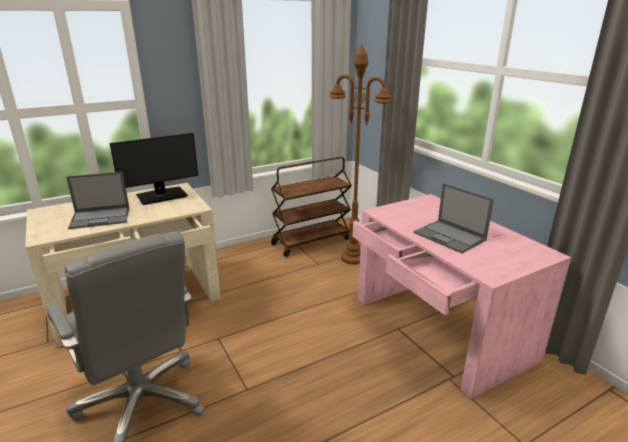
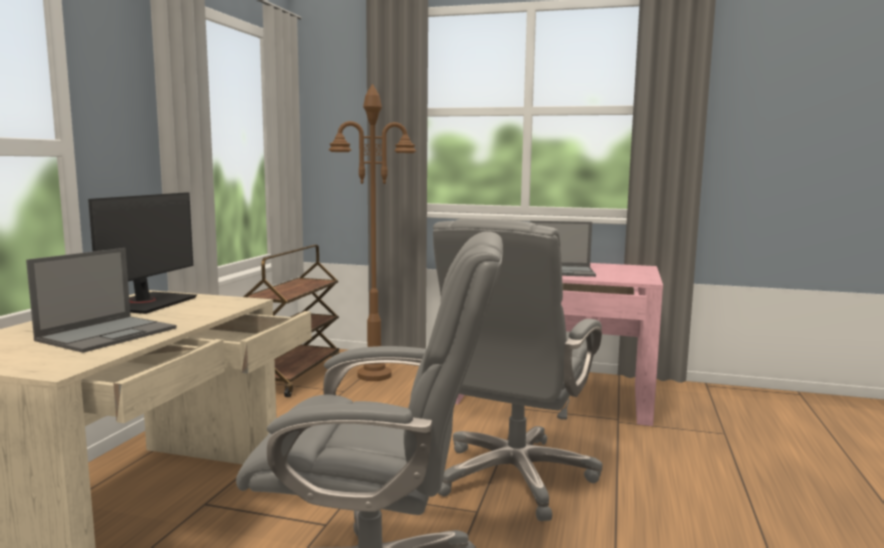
camera: 45 degrees left, 15 degrees down
none -> grey office chair [433,219,602,521]

